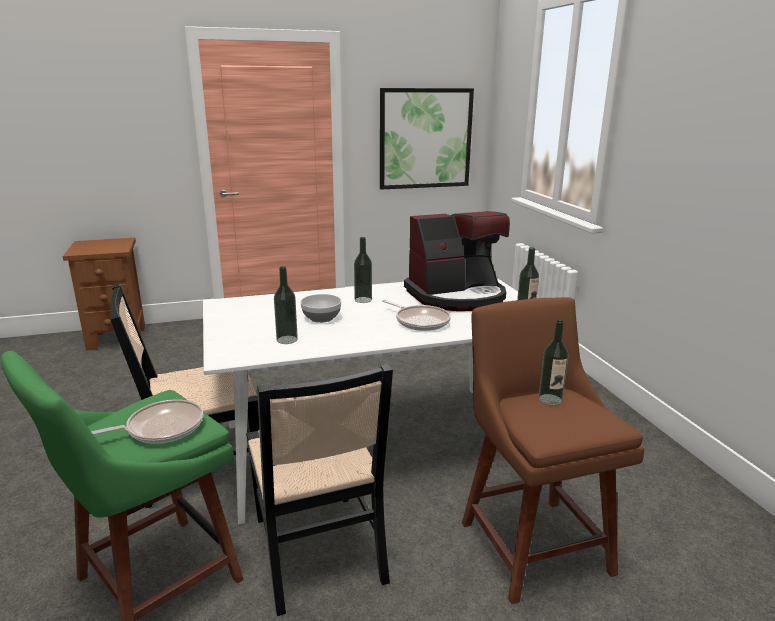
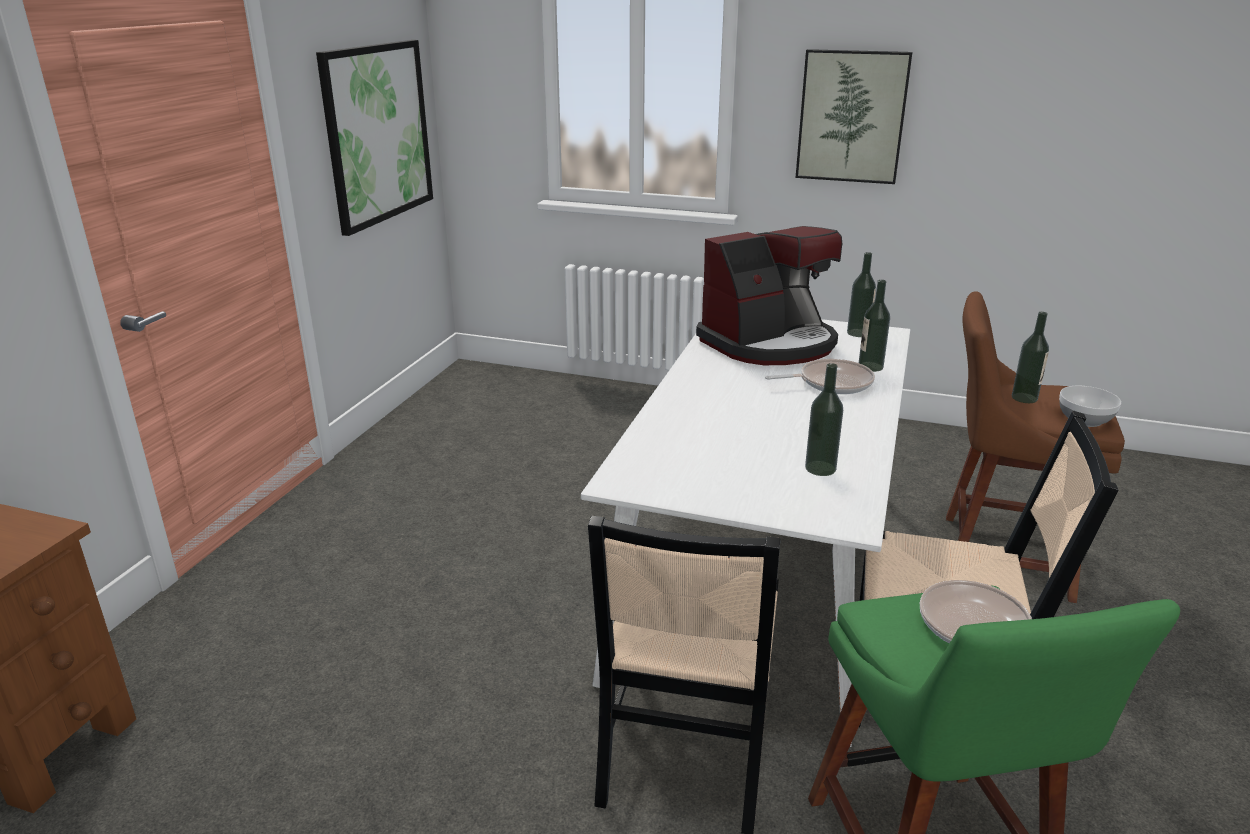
camera: 55 degrees left, 5 degrees up
bowl [300,294,341,323] -> bowl moved to [1059,386,1121,427]
bottle [354,237,372,303] -> bottle moved to [859,280,890,372]
coffee machine [404,211,510,311] -> coffee machine turned 45 degrees clockwise [696,226,842,365]
none -> picture [796,49,913,184]

